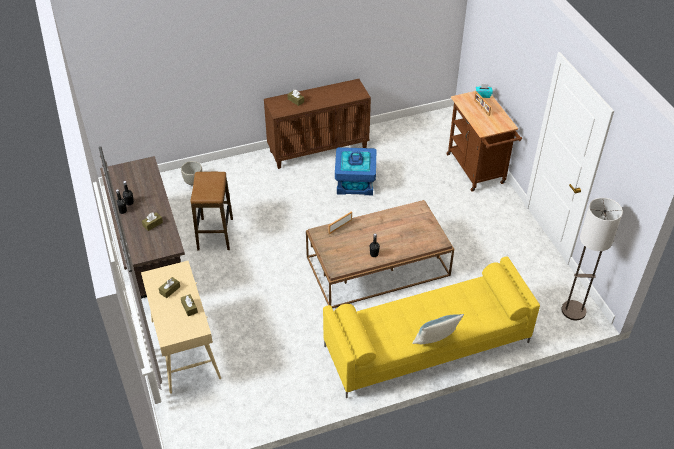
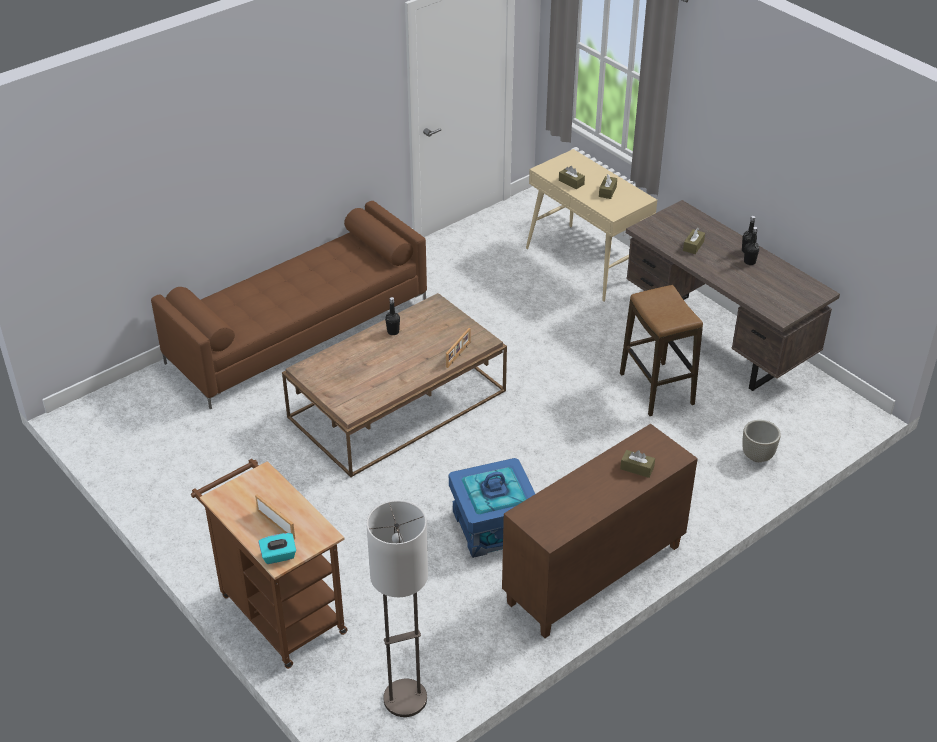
camera: 160 degrees right, 5 degrees down
yellow sofa [323,256,540,398] -> brown sofa [151,201,427,409]
pillow [412,314,464,344] -> none
floor lamp [561,198,623,320] -> floor lamp moved to [366,500,428,717]

